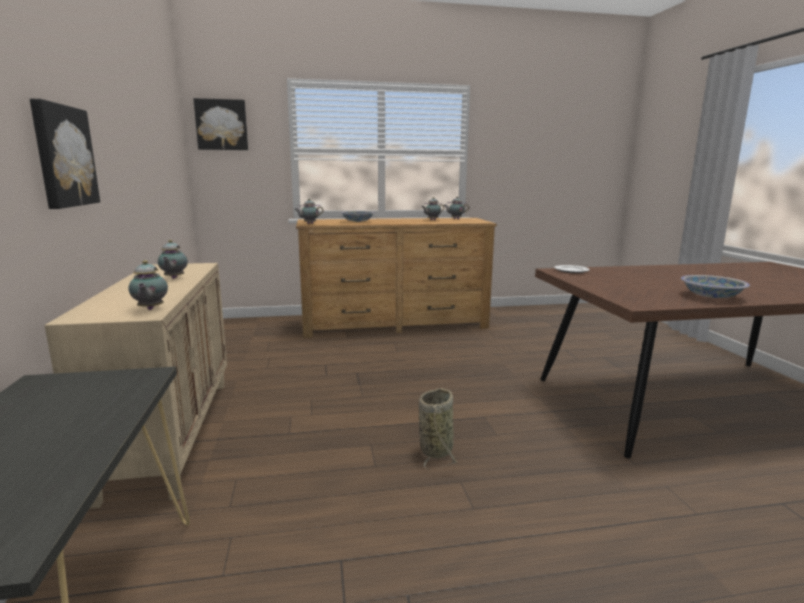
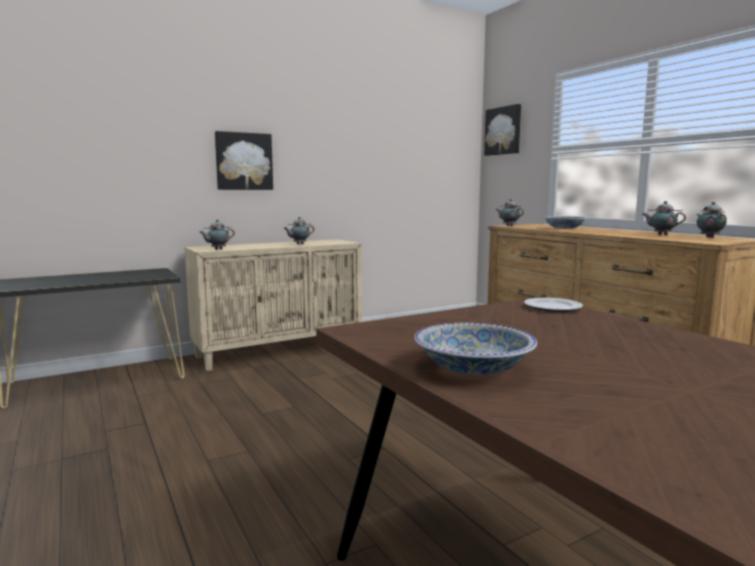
camera: 70 degrees right, 5 degrees down
basket [419,388,457,470] -> none

